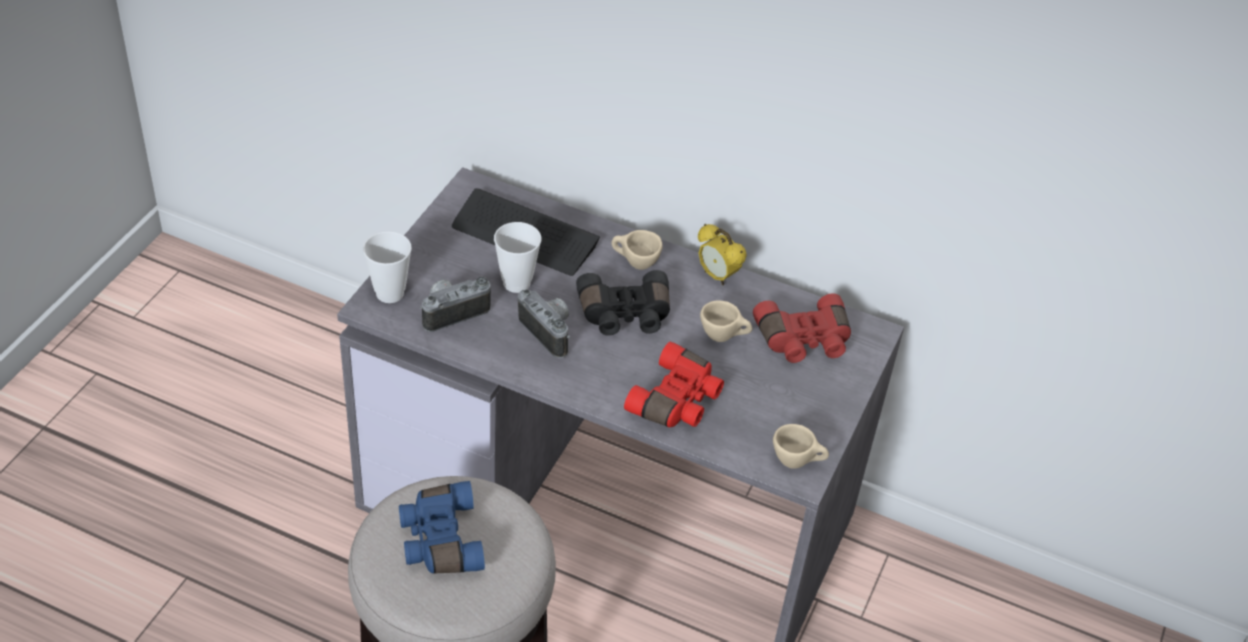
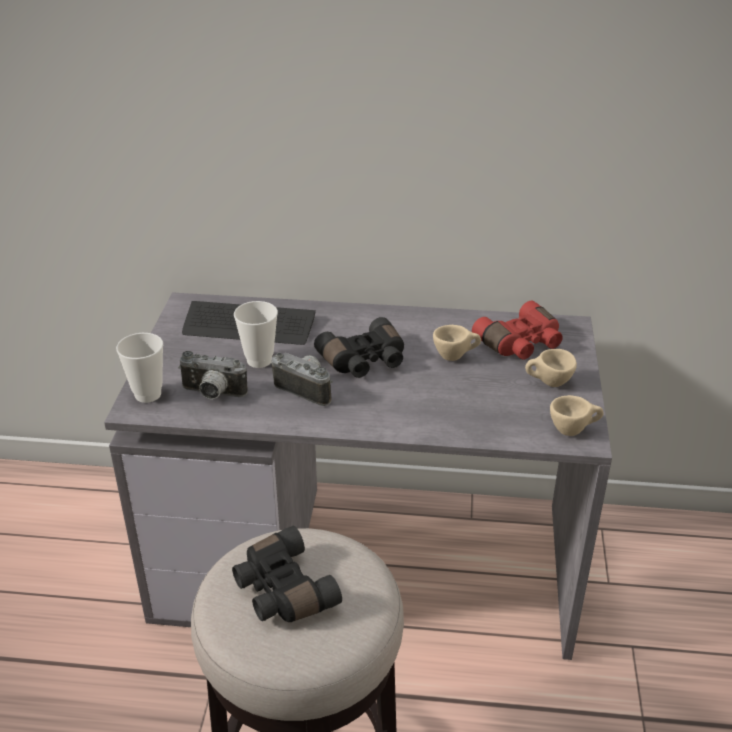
camera: 15 degrees left, 10 degrees down
blue binoculars [399,481,485,574] -> black binoculars [232,526,342,622]
camera [420,277,491,332] -> camera turned 120 degrees counterclockwise [178,351,248,399]
beige cup [612,230,663,270] -> beige cup moved to [525,349,577,387]
red binoculars [624,341,724,427] -> none
alarm clock [698,224,747,285] -> none

